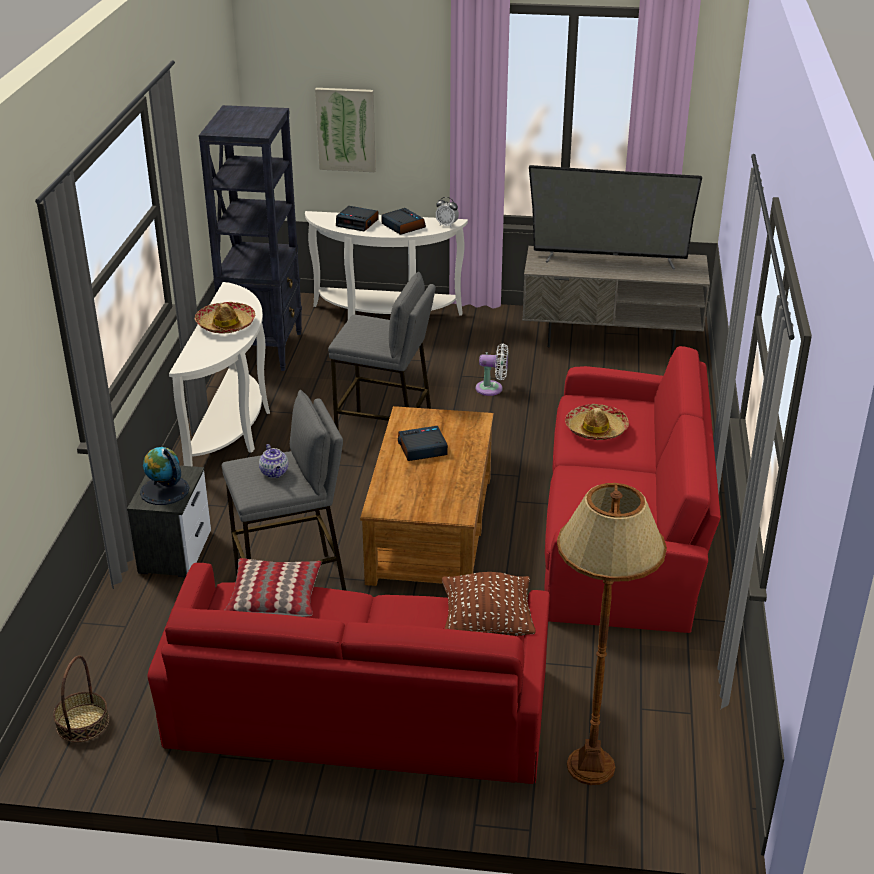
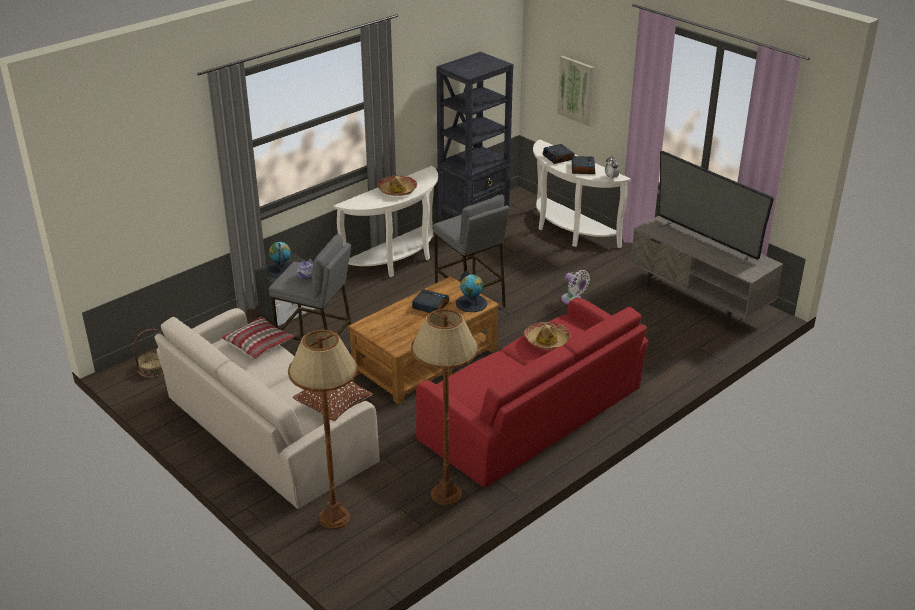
camera: 40 degrees right, 0 degrees up
red sofa [148,563,550,784] -> beige sofa [154,308,380,509]
none -> brown floor lamp [411,309,478,505]
none -> globe [456,271,488,312]

